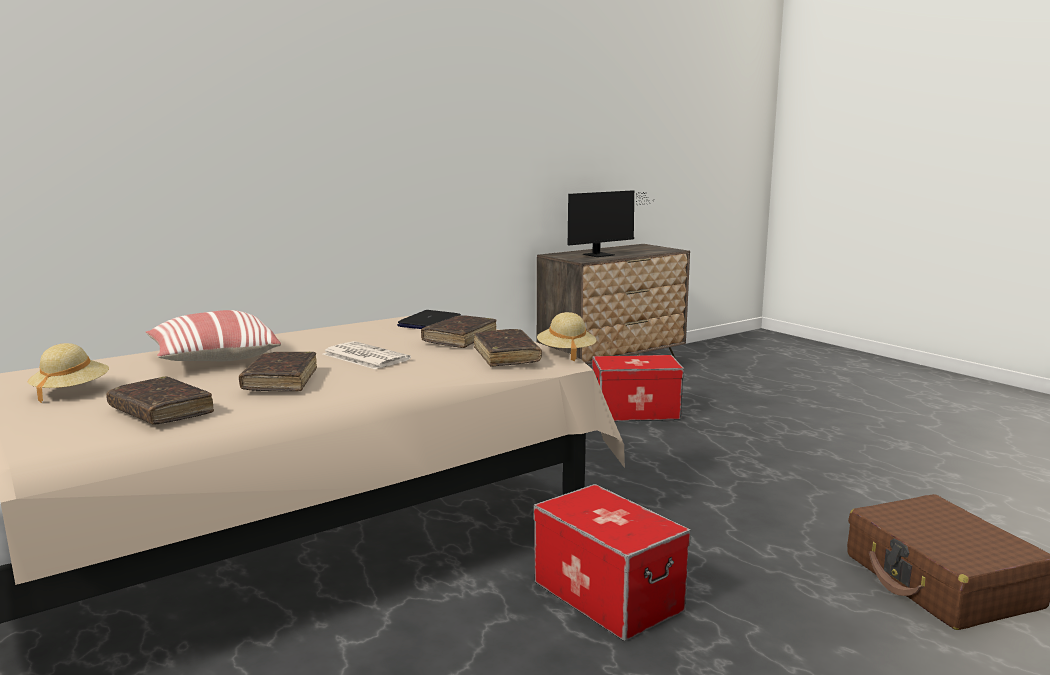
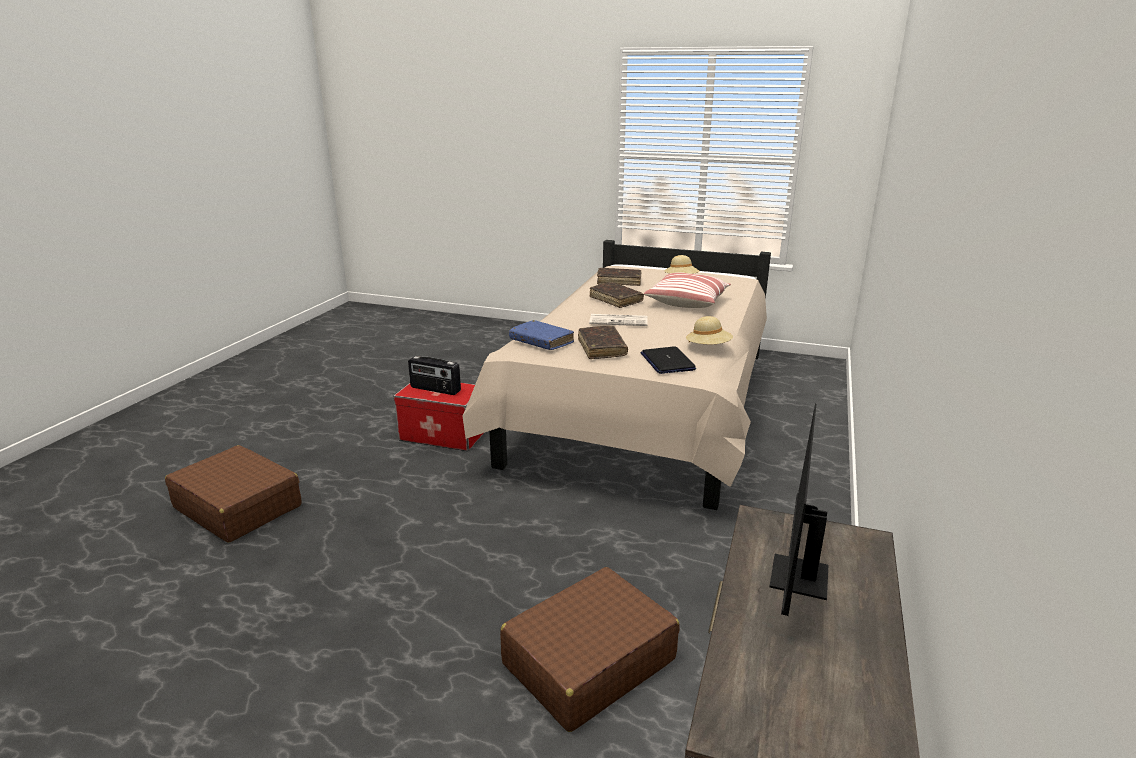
camera: 145 degrees right, 10 degrees up
brown book [474,329,542,367] -> blue book [509,320,574,350]
beige hat [537,312,597,361] -> beige hat moved to [686,316,733,344]
storage box [592,355,684,421] -> brown suitcase [500,567,679,732]
none -> radio [408,356,461,395]

